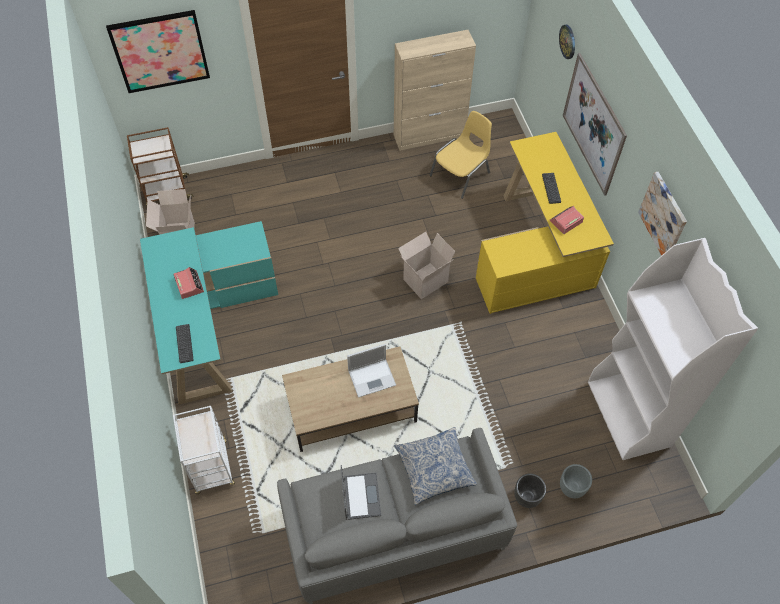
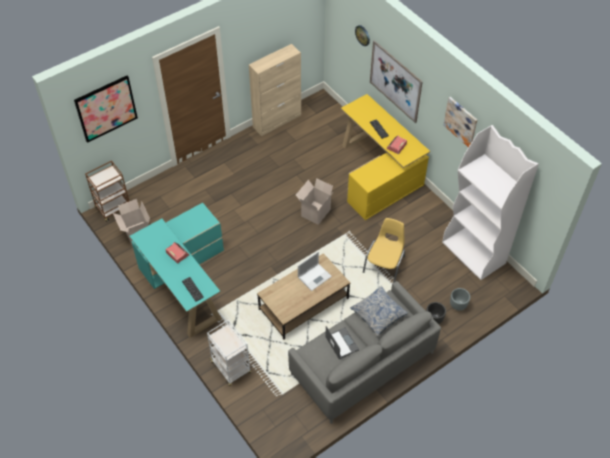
camera: 20 degrees left, 5 degrees down
yellow chair [430,111,492,199] -> yellow chair moved to [363,218,405,283]

